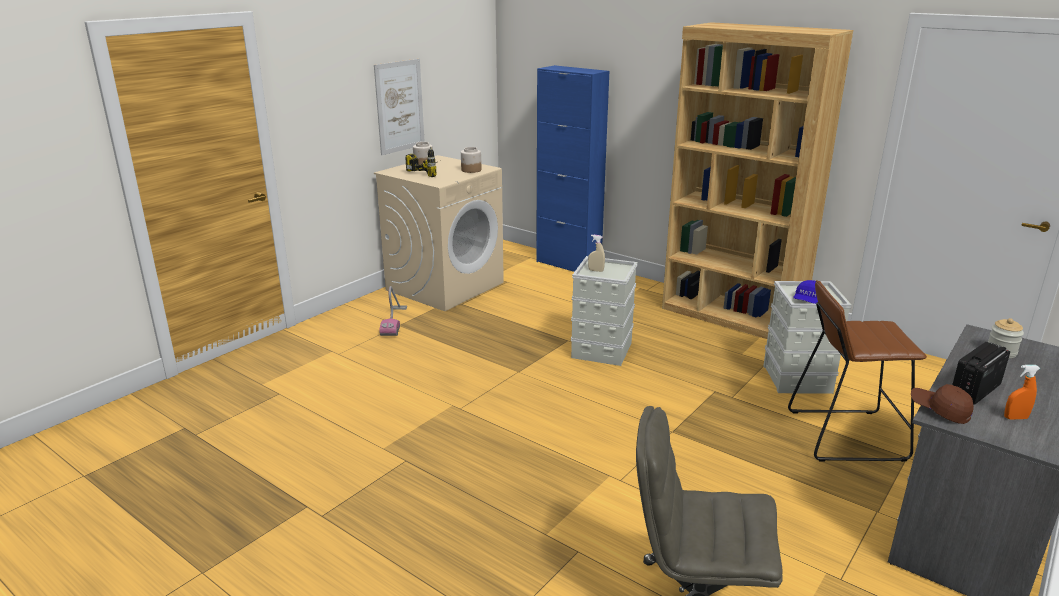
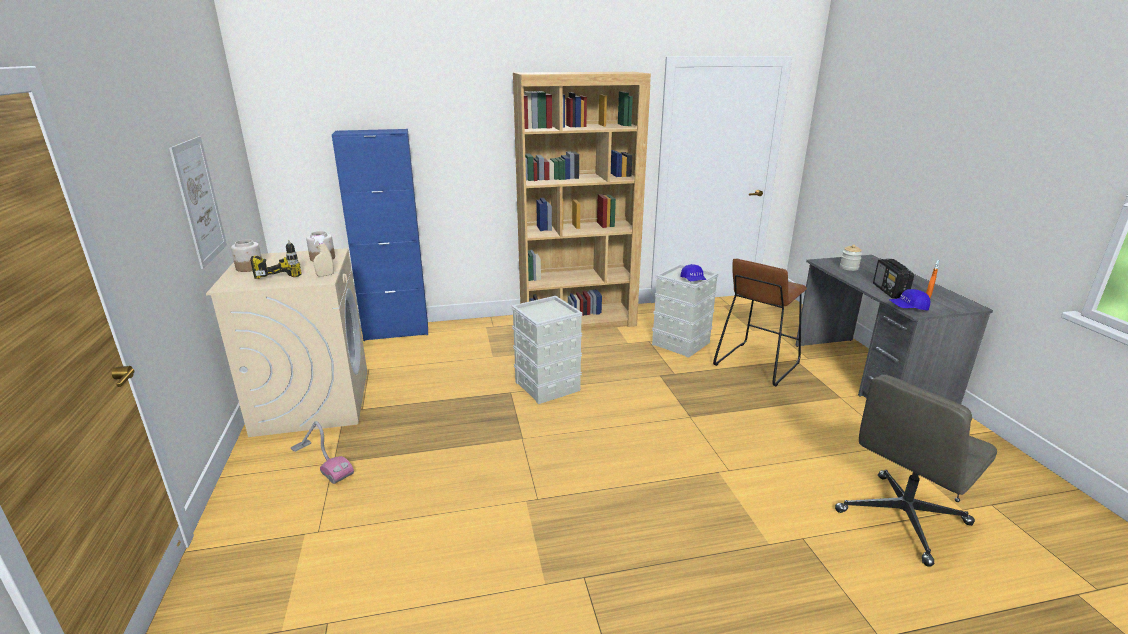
camera: 50 degrees left, 0 degrees up
beige spray bottle [588,234,605,272] -> beige spray bottle moved to [311,235,334,277]
brown cap [911,384,974,424] -> blue cap [889,289,930,311]

